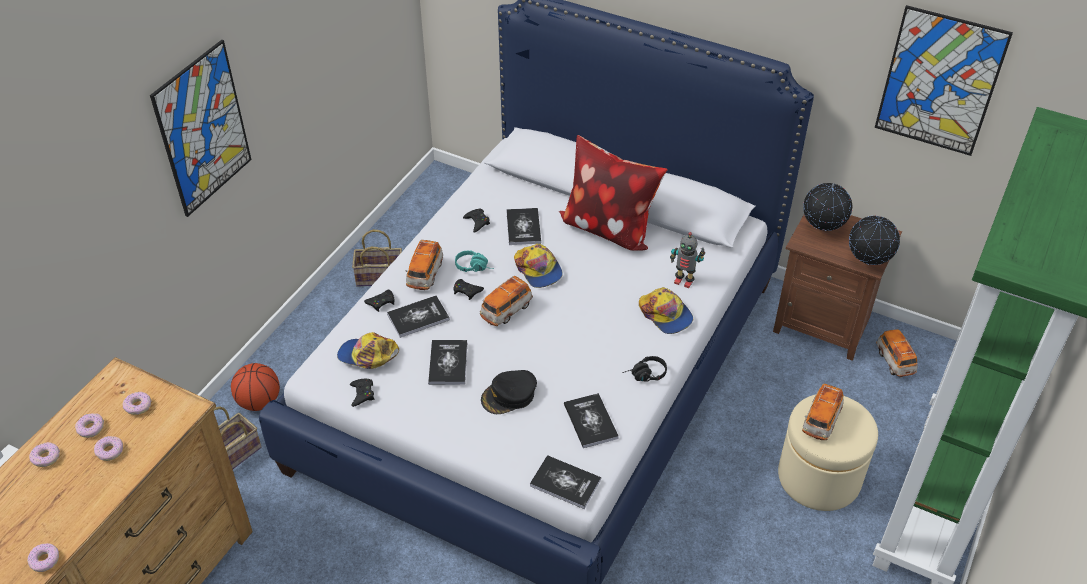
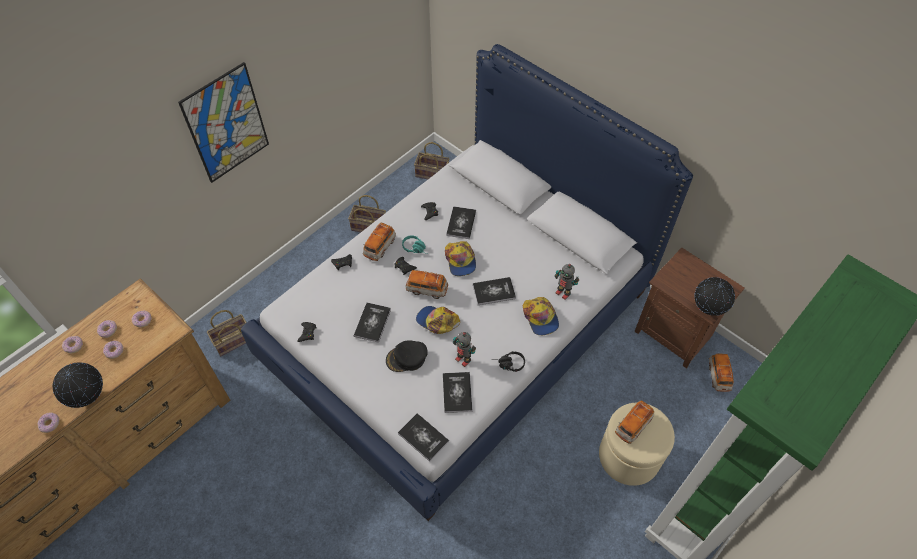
camera: 15 degrees right, 10 degrees up
basketball [231,363,280,411] -> none
cap [337,332,399,369] -> cap moved to [416,306,460,334]
book [387,295,450,338] -> book moved to [473,277,516,305]
toy car [480,276,533,326] -> toy car turned 45 degrees clockwise [406,270,448,299]
pillow [559,135,667,251] -> none
globe [803,183,852,231] -> globe moved to [52,362,103,408]
picture [875,5,1013,156] -> none
none -> basket [414,142,450,179]
none -> toy robot [453,332,476,367]

